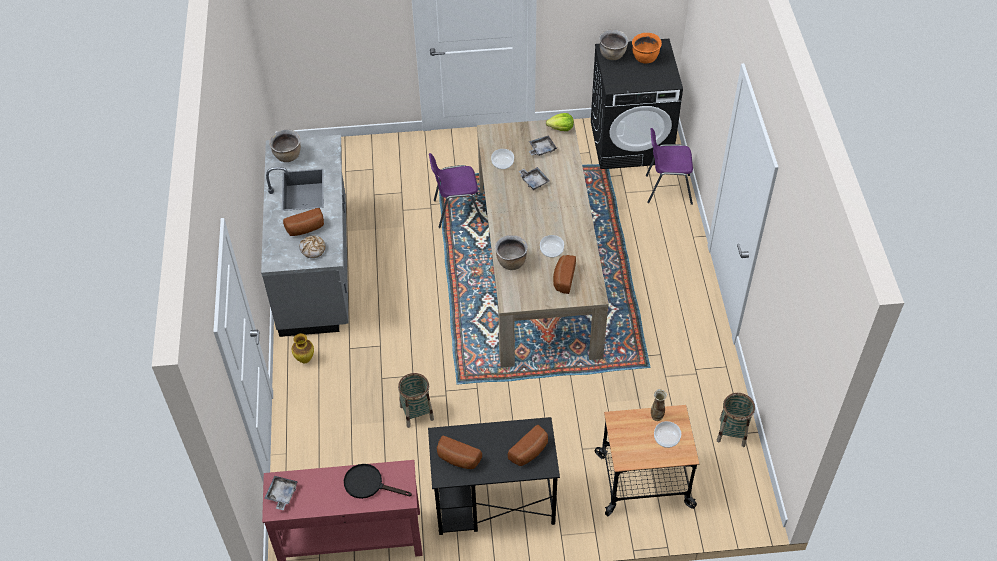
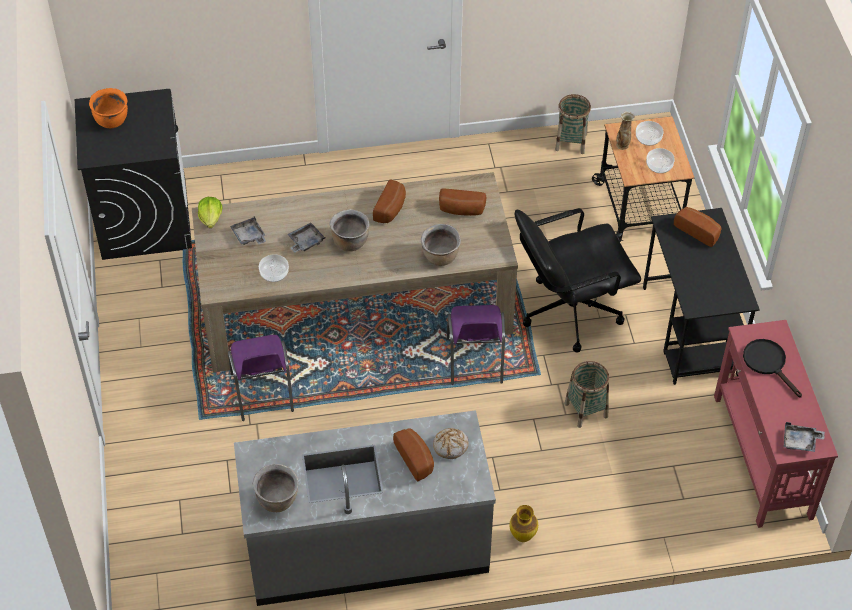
camera: 95 degrees left, 0 degrees up
black frying pan [344,464,412,499] -> black frying pan turned 135 degrees clockwise [743,339,802,397]
bread [437,436,482,469] -> bread moved to [373,179,406,223]
bowl [540,235,564,258] -> bowl moved to [646,148,675,173]
brown cooking pot [599,29,629,60] -> brown cooking pot moved to [329,209,369,252]
purple chair [646,128,693,205] -> purple chair moved to [447,305,505,385]
none -> black office chair [515,208,641,352]

